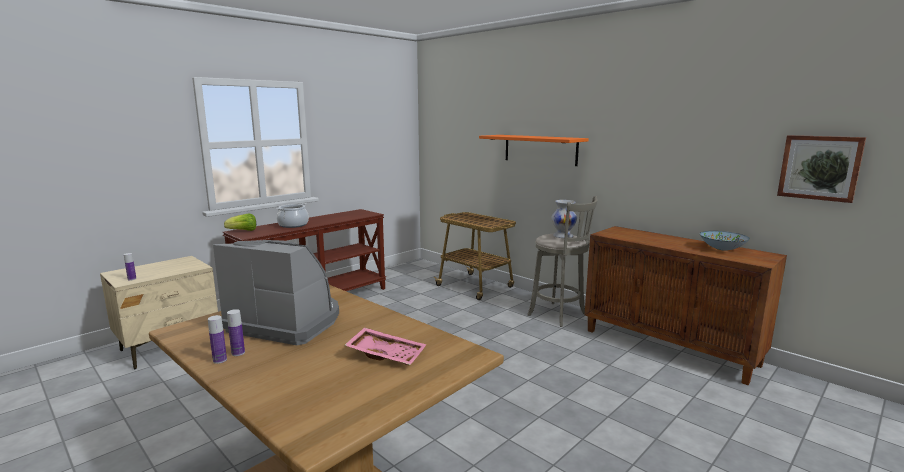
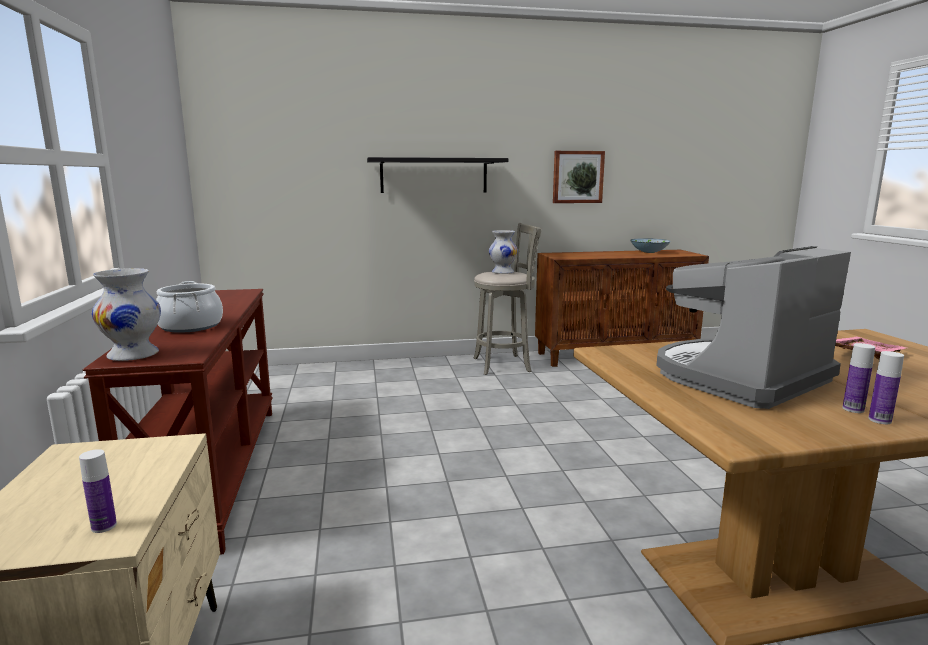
camera: 55 degrees left, 0 degrees up
lettuce [224,213,256,231] -> white vase [92,268,161,361]
cart [434,212,516,300] -> none
orange shelf [479,135,589,166] -> black shelf [367,157,509,193]
picture [777,135,866,203] -> picture moved to [553,151,605,203]

